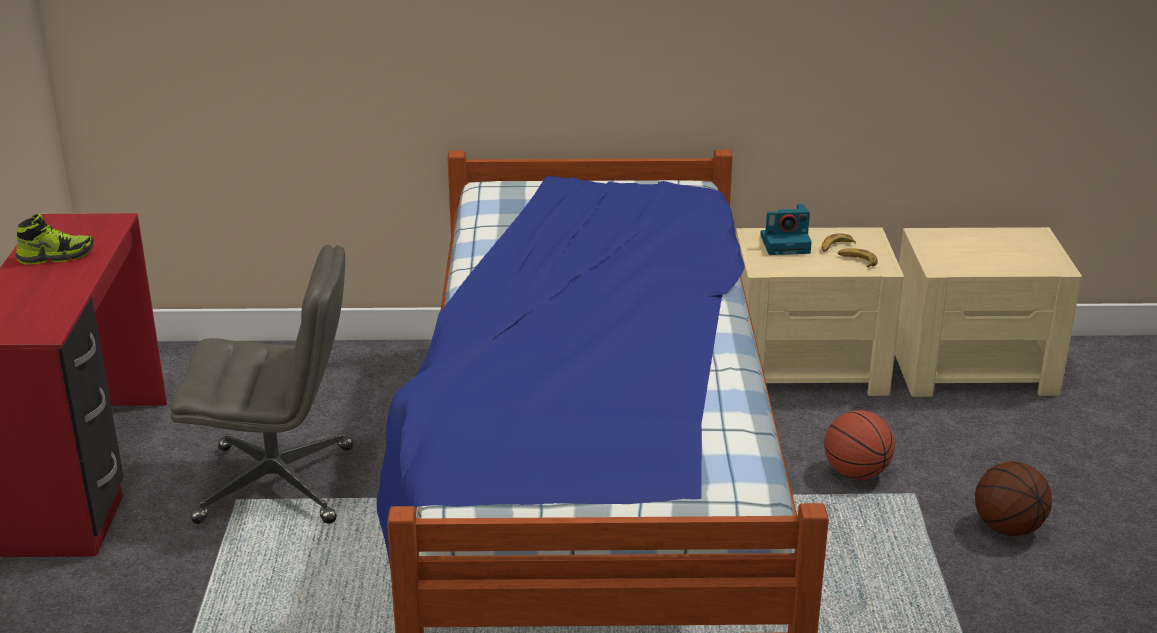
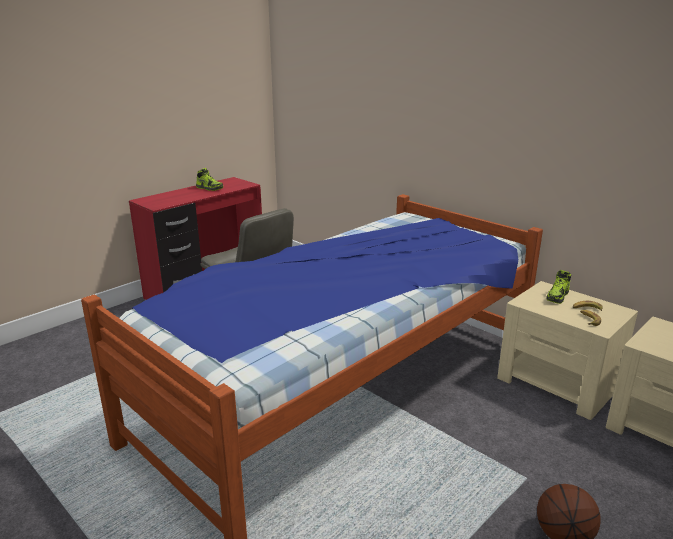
camera: 45 degrees right, 5 degrees down
camera [760,204,812,255] -> shoe [546,270,571,304]
basketball [824,410,895,480] -> none

